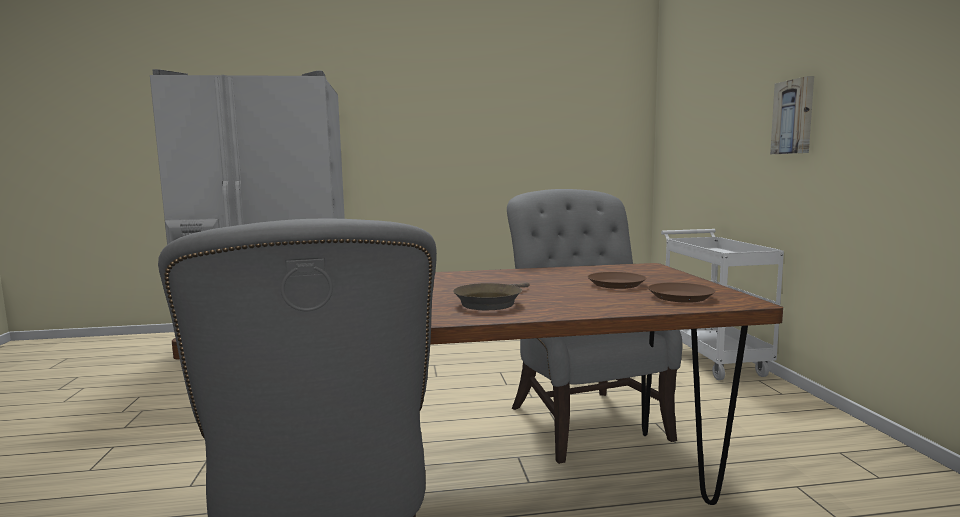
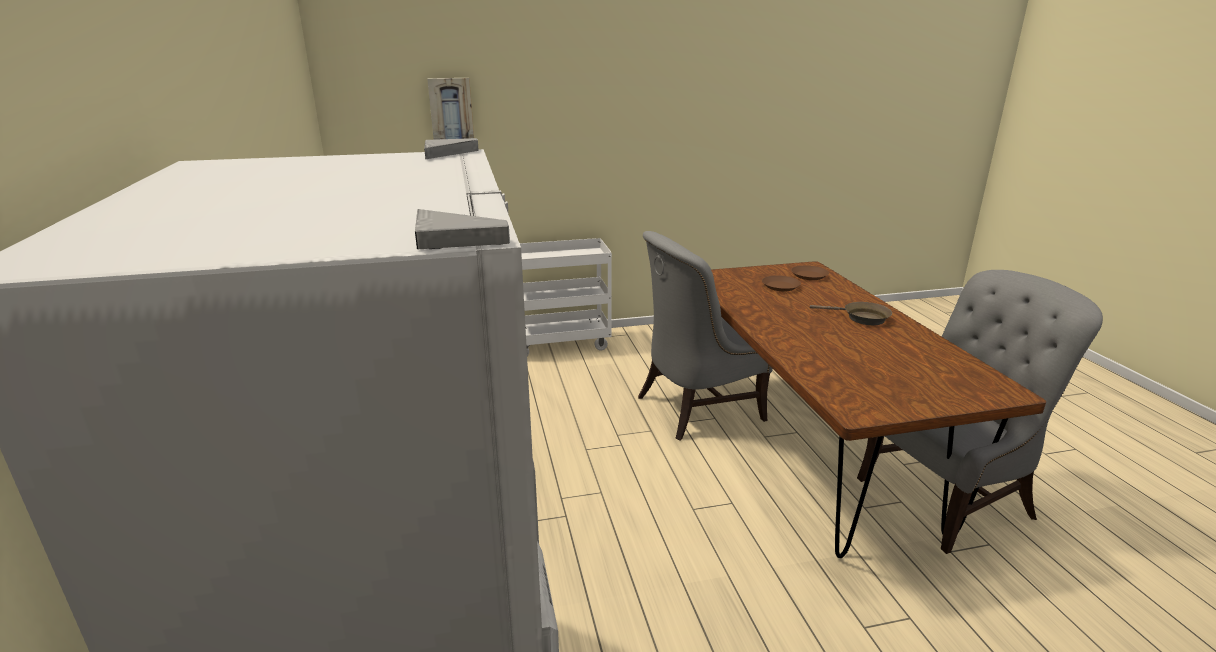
camera: 95 degrees left, 15 degrees up
picture [770,76,814,154] -> picture moved to [427,78,474,140]

